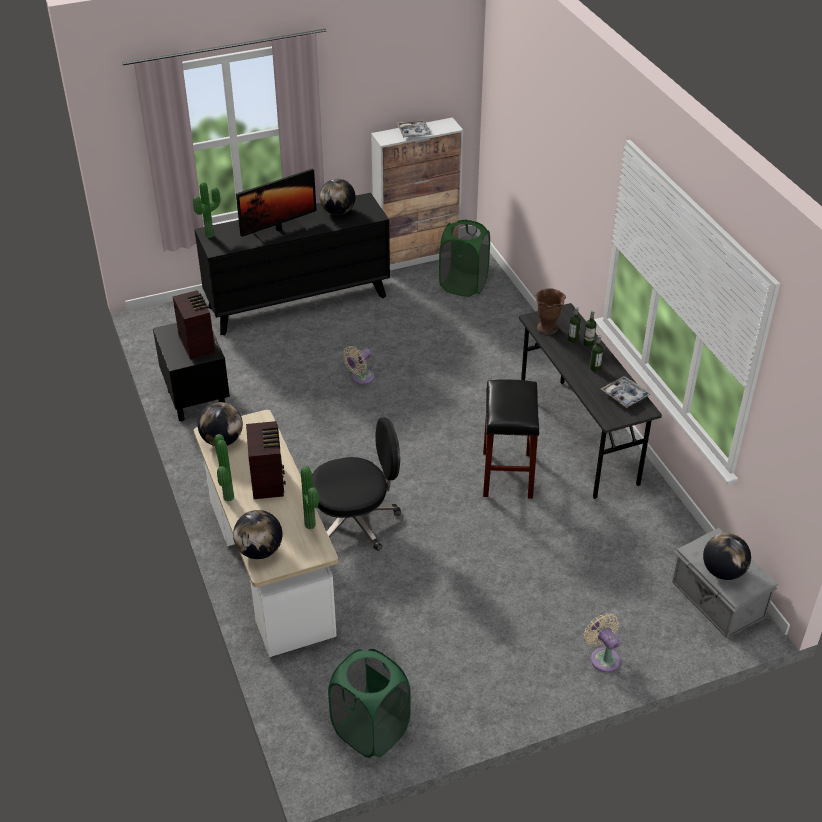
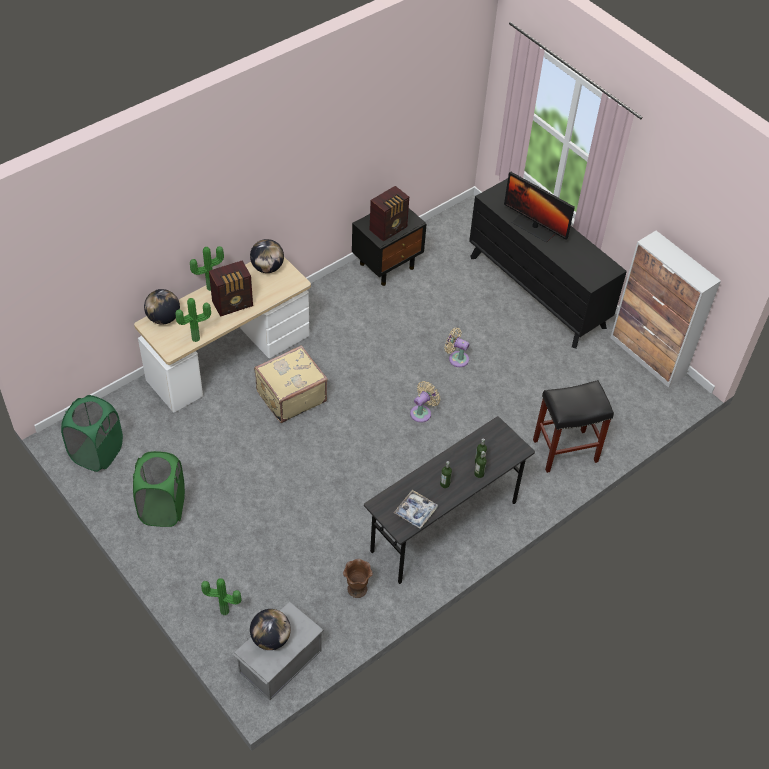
camera: 70 degrees right, 10 degrees up
potted plant [193,182,220,238] -> potted plant moved to [201,578,242,615]
black office chair [312,417,401,551] -> beige suitcase [254,345,327,423]
globe [320,179,356,215] -> none
tray [397,120,432,138] -> none
green laundry basket [439,220,490,297] -> green laundry basket moved to [133,451,185,527]
black stool [483,379,539,499] -> black stool moved to [533,380,614,473]
brown vase [535,288,566,335] -> brown vase moved to [343,559,373,598]
beige fan [584,613,620,672] -> beige fan moved to [410,381,440,423]

